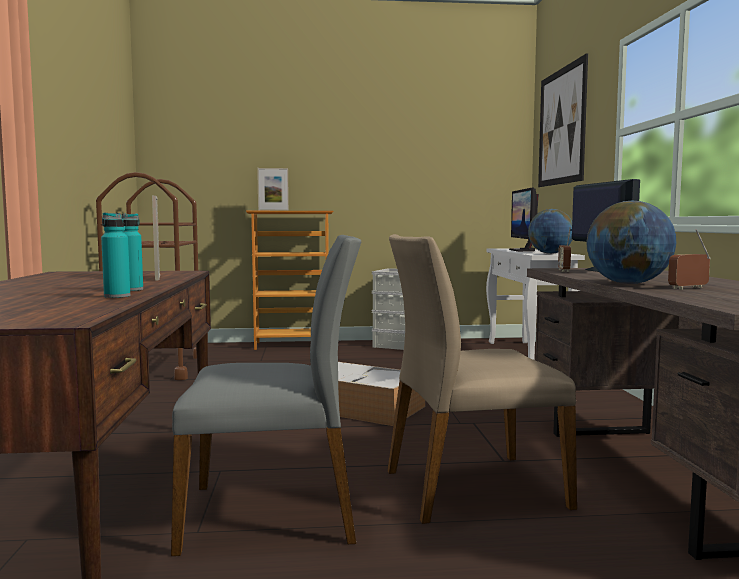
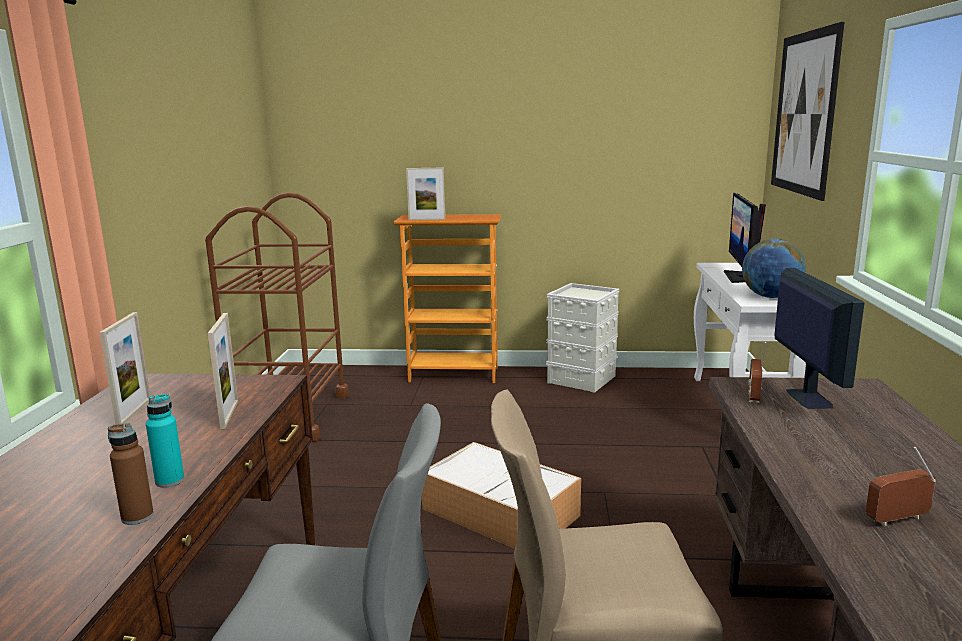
camera: 10 degrees right, 10 degrees up
turquoise bottle [101,212,130,298] -> brown bottle [108,423,154,525]
globe [586,201,676,284] -> none
none -> picture frame [99,312,150,424]

